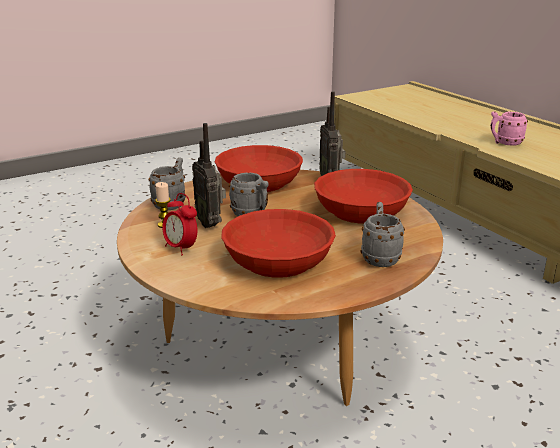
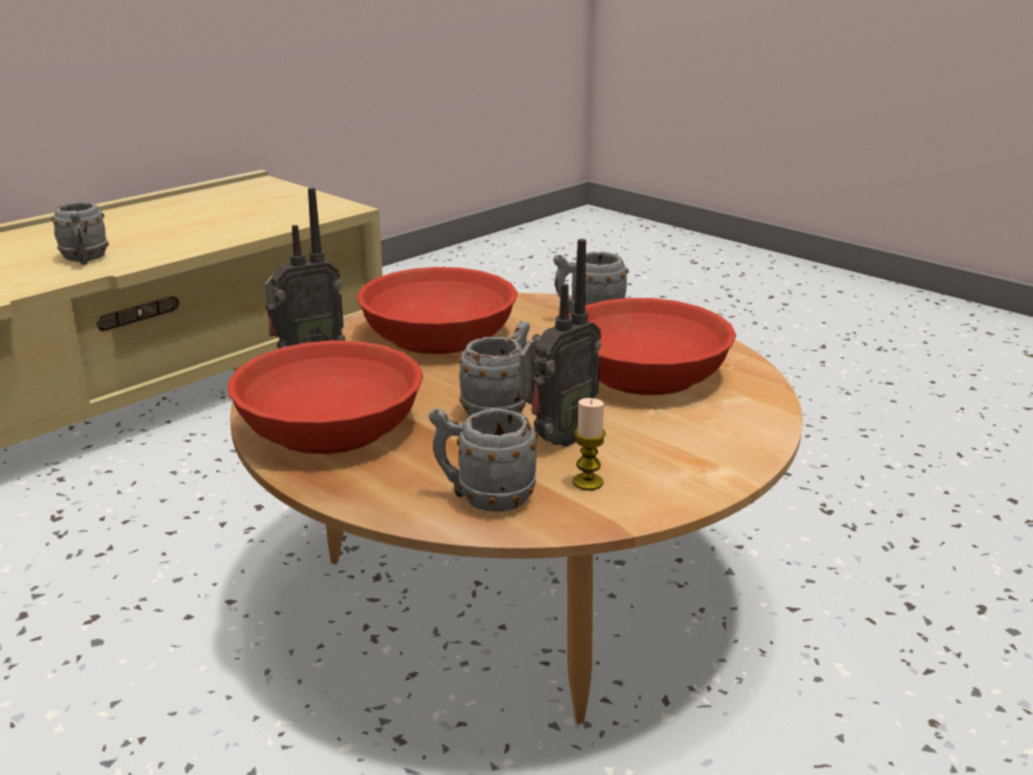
camera: 105 degrees left, 0 degrees up
alarm clock [163,193,198,255] -> none
pink mug [490,111,528,146] -> grey mug [52,202,109,265]

